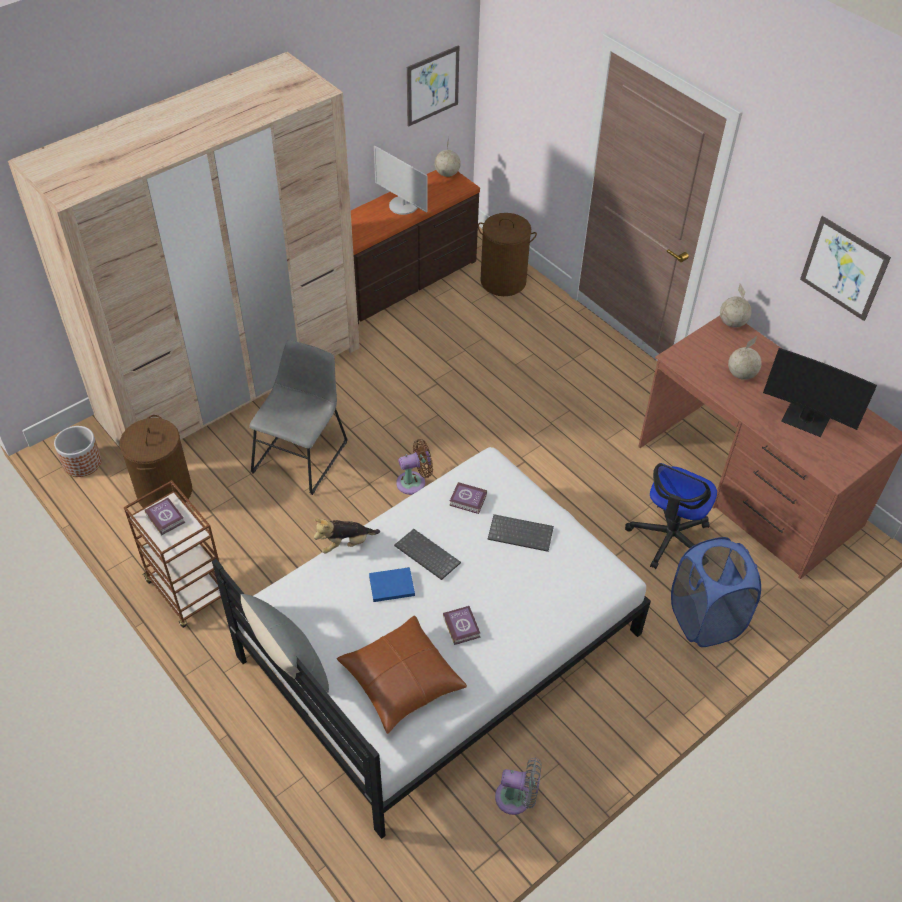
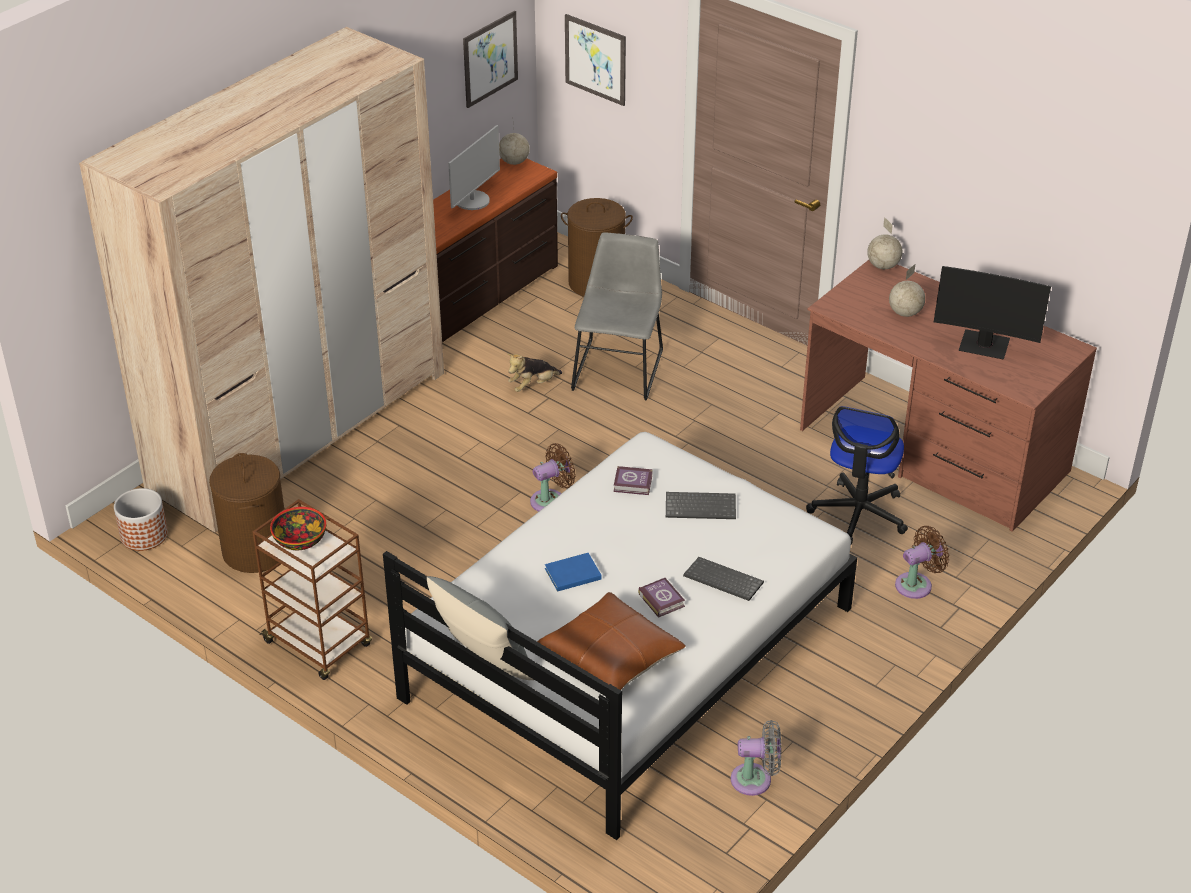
camera: 10 degrees left, 10 degrees down
book [144,498,185,535] -> bowl [270,507,326,550]
grey chair [249,340,347,495] -> grey chair moved to [571,232,663,401]
plush toy [314,519,380,554] -> plush toy moved to [507,354,562,392]
monitor [374,146,428,215] -> monitor turned 90 degrees counterclockwise [448,125,500,210]
keyboard [394,529,461,580] -> keyboard moved to [683,557,764,601]
blue laundry basket [671,537,761,647] -> brown fan [895,526,949,599]
picture [800,216,891,321] -> picture moved to [565,14,626,106]

